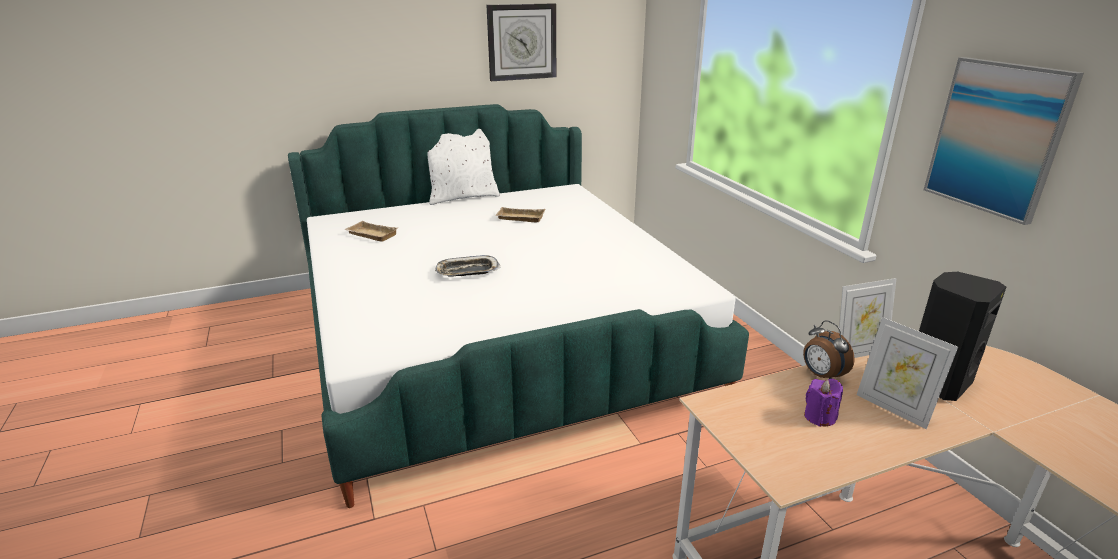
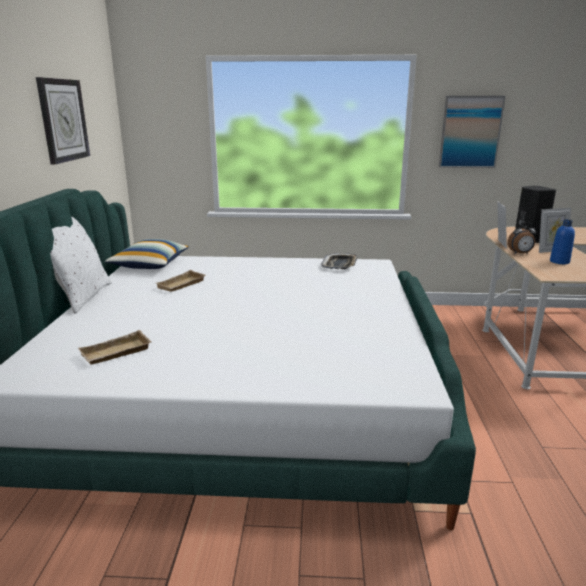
camera: 65 degrees left, 5 degrees down
tray [435,255,500,277] -> tray moved to [321,253,358,269]
purple candle [804,379,843,427] -> blue bottle [550,220,575,264]
none -> pillow [105,239,189,269]

